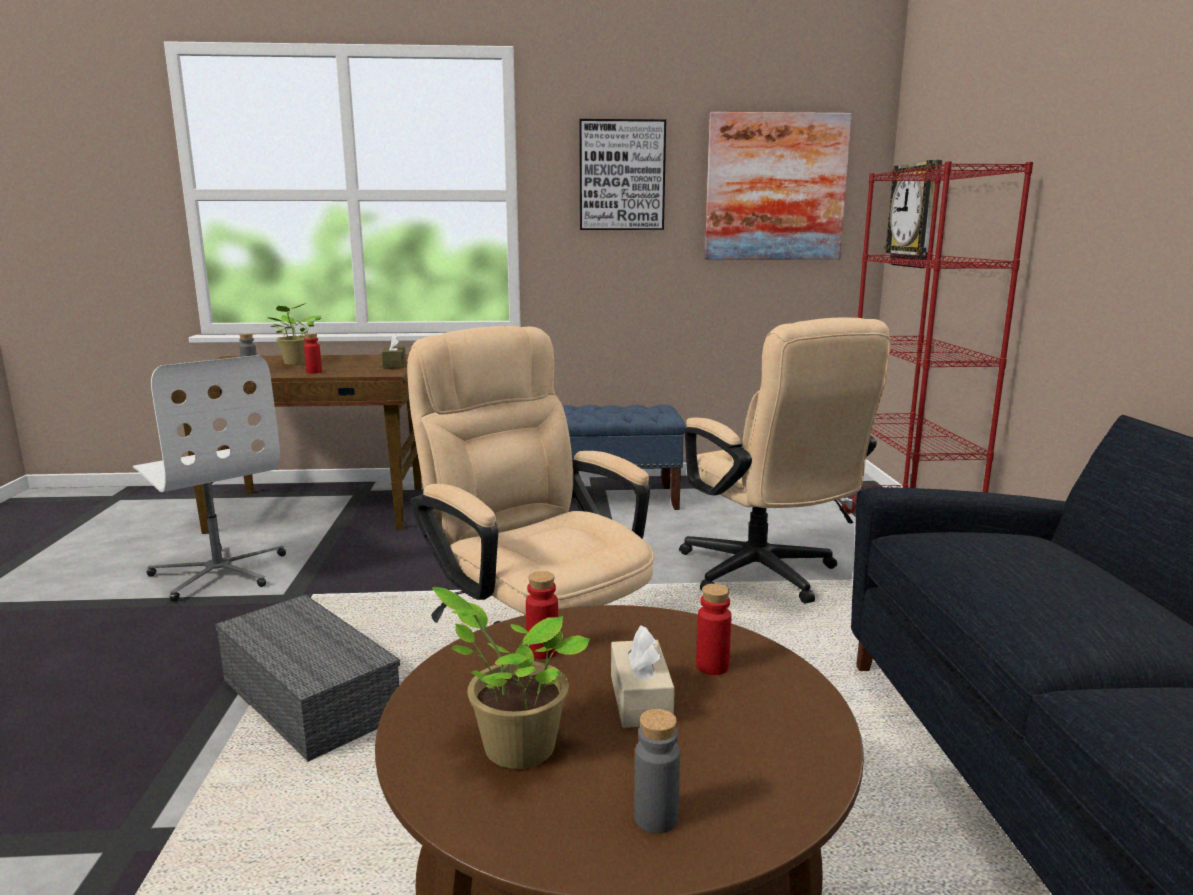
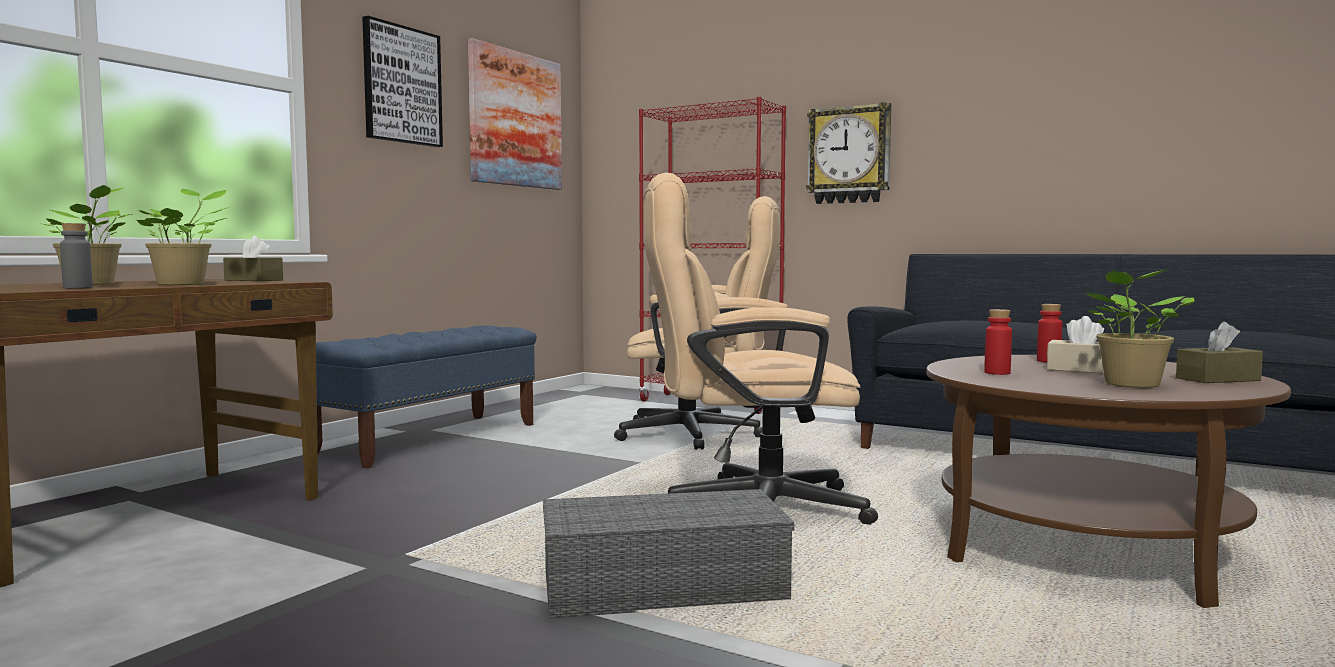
camera: 55 degrees left, 10 degrees down
white office chair [133,355,286,601] -> none
red bottle [304,333,322,373] -> potted plant [137,189,230,285]
grey bottle [634,709,680,833] -> brown tissue box [1176,321,1263,383]
wall clock [884,160,942,268] -> wall clock moved to [806,102,891,204]

